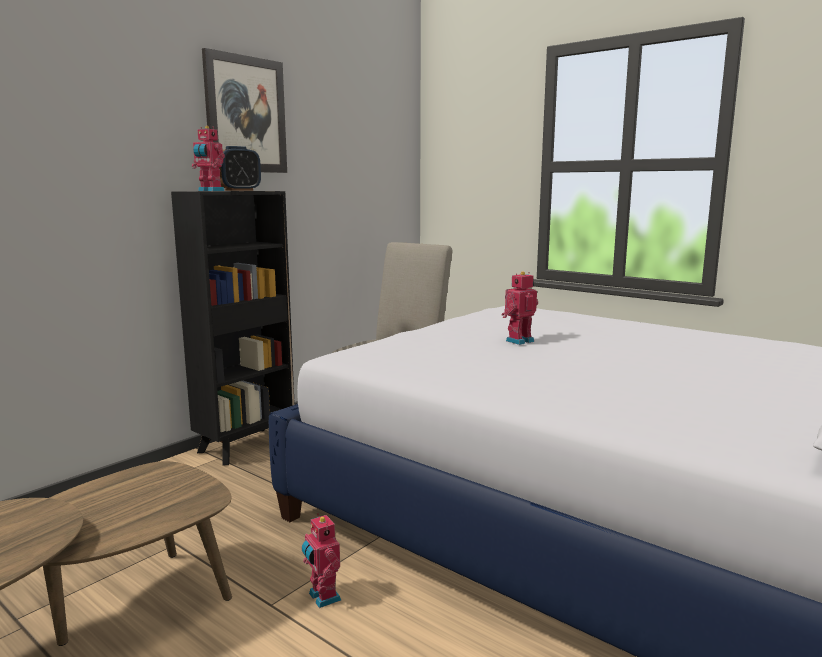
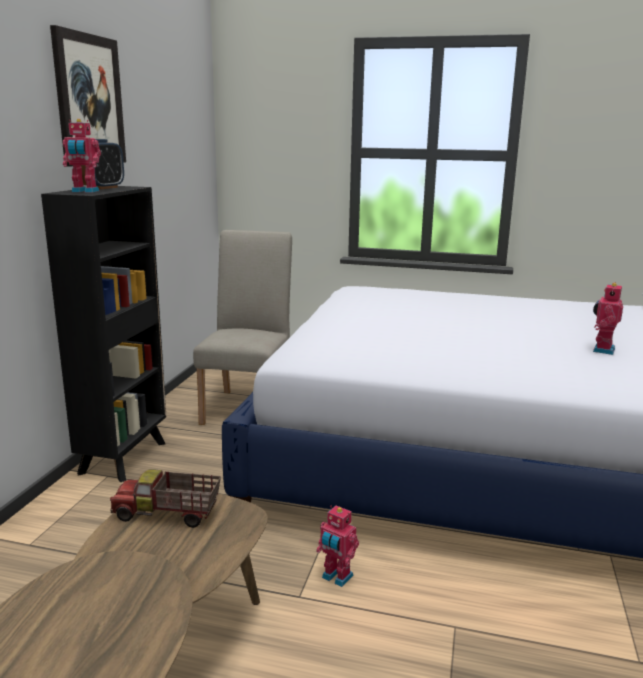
camera: 25 degrees left, 5 degrees up
toy robot [502,271,538,345] -> toy robot moved to [593,282,623,355]
none -> toy truck [110,470,221,528]

